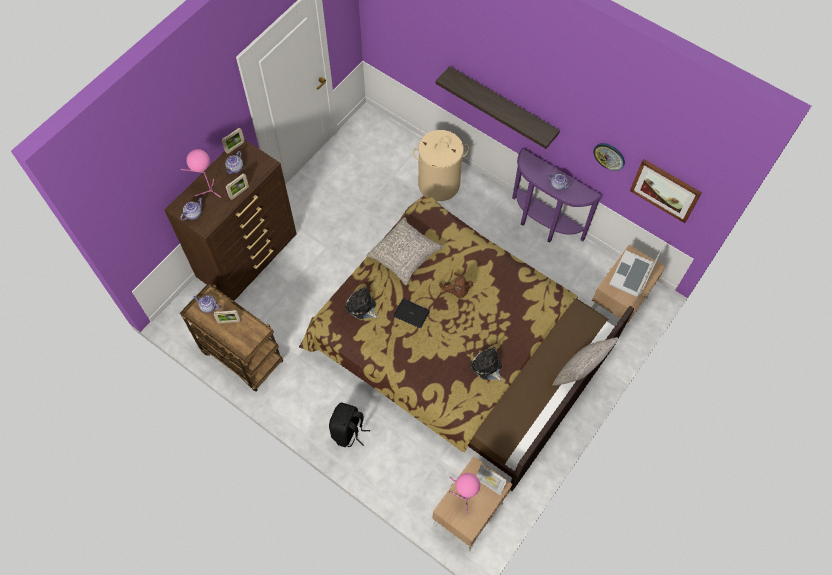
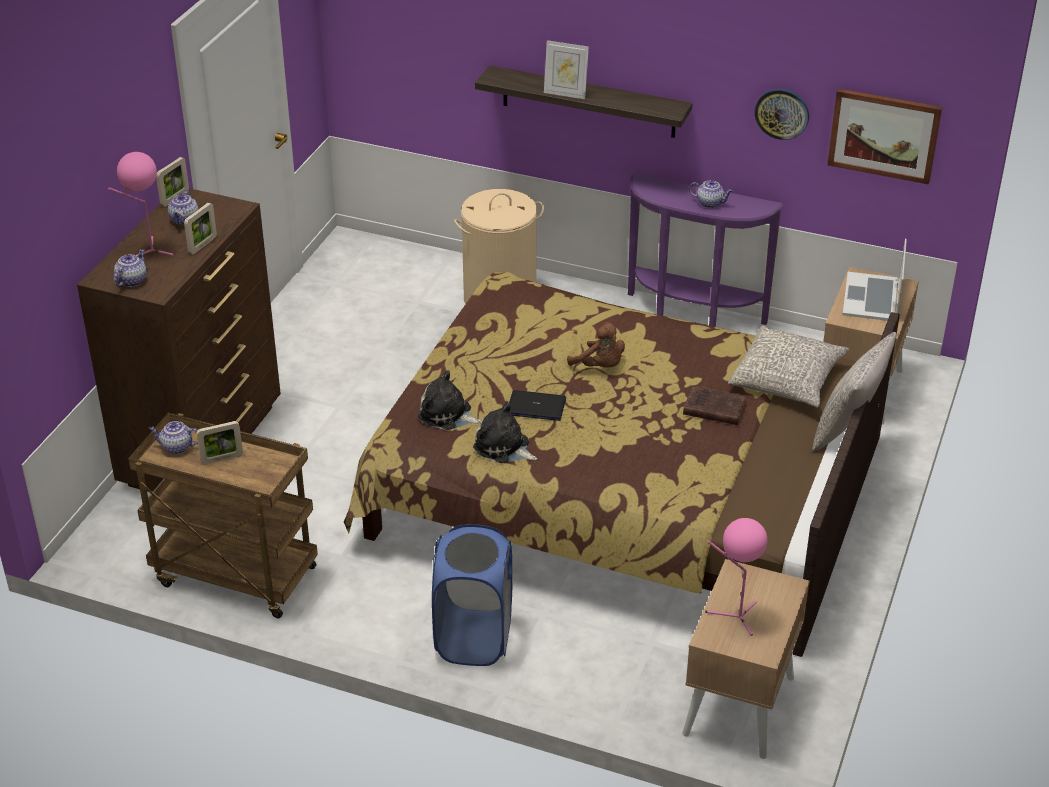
camera: 15 degrees left, 25 degrees down
black backpack [329,402,370,447] -> blue laundry basket [432,524,512,666]
grey pillow [366,217,444,285] -> grey pillow moved to [728,325,849,408]
plush toy [470,347,503,382] -> plush toy moved to [473,402,537,463]
picture frame [477,464,507,495] -> picture frame moved to [544,40,589,99]
none -> brown book [683,385,747,425]

